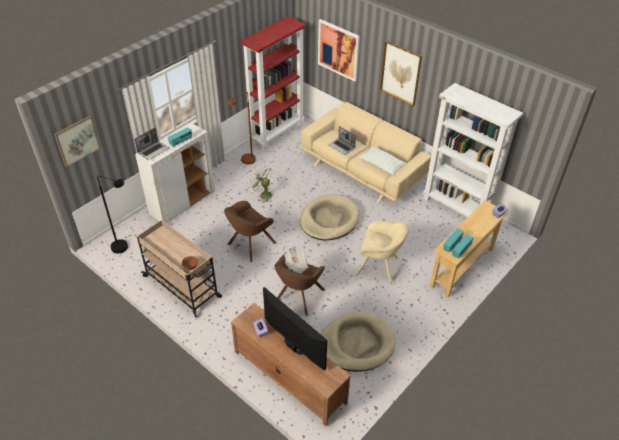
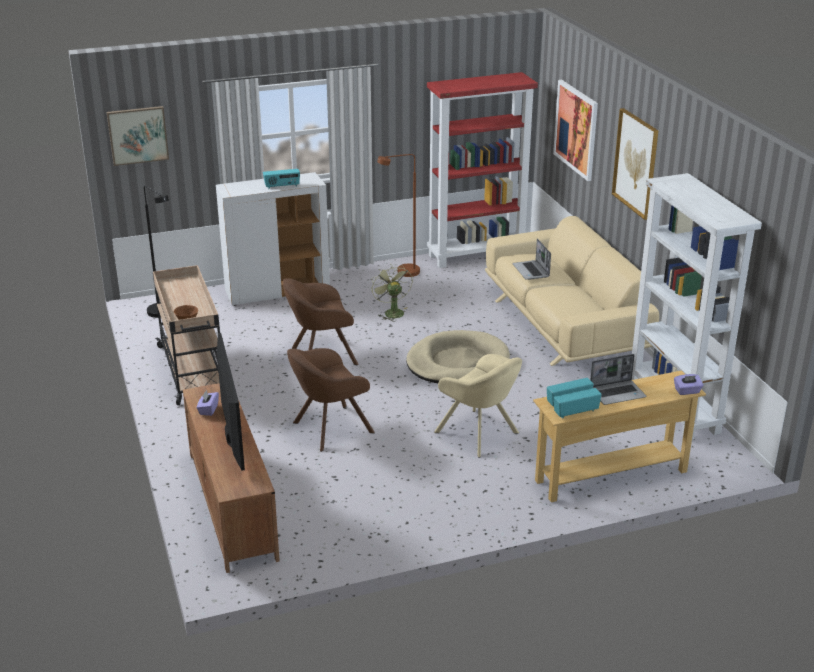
camera: 30 degrees right, 15 degrees down
laptop [135,128,169,160] -> laptop moved to [590,354,646,405]
newspaper [284,247,308,274] -> none
beige dog bed [321,313,395,372] -> none
pillow [359,146,407,175] -> none

